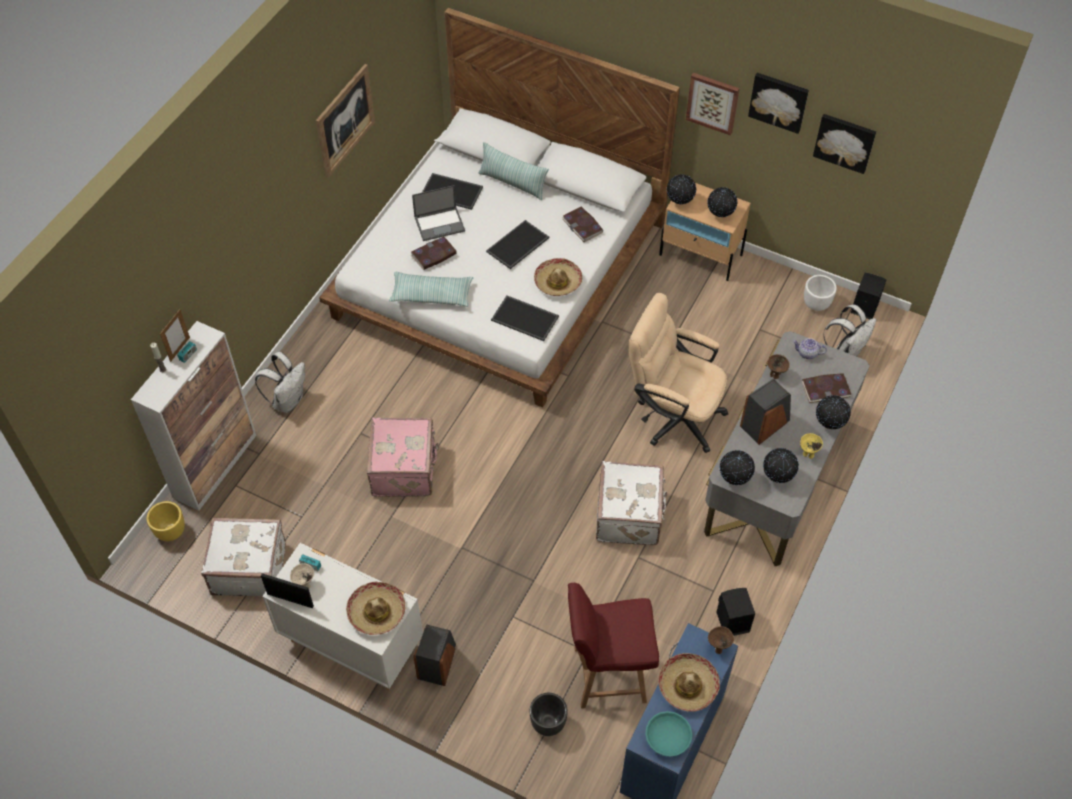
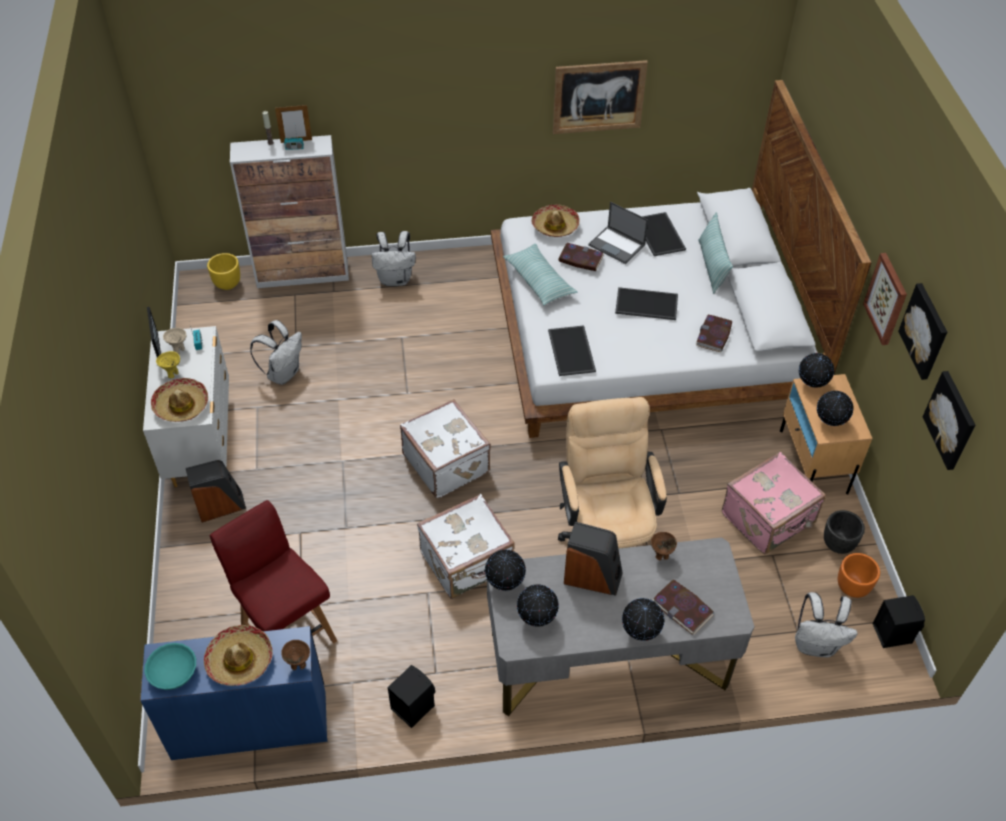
camera: 55 degrees right, 5 degrees down
white suitcase [201,518,286,596] -> white suitcase moved to [400,399,491,498]
pink suitcase [367,418,439,497] -> pink suitcase moved to [722,452,826,554]
black planter [530,693,568,736] -> black planter moved to [824,510,865,554]
hat [534,258,582,296] -> hat moved to [532,205,580,237]
teapot [792,338,827,359] -> none
yellow bowl [800,433,823,459] -> yellow bowl moved to [156,351,180,379]
white planter [804,275,837,311] -> orange planter [838,553,880,598]
none -> white backpack [250,320,302,385]

